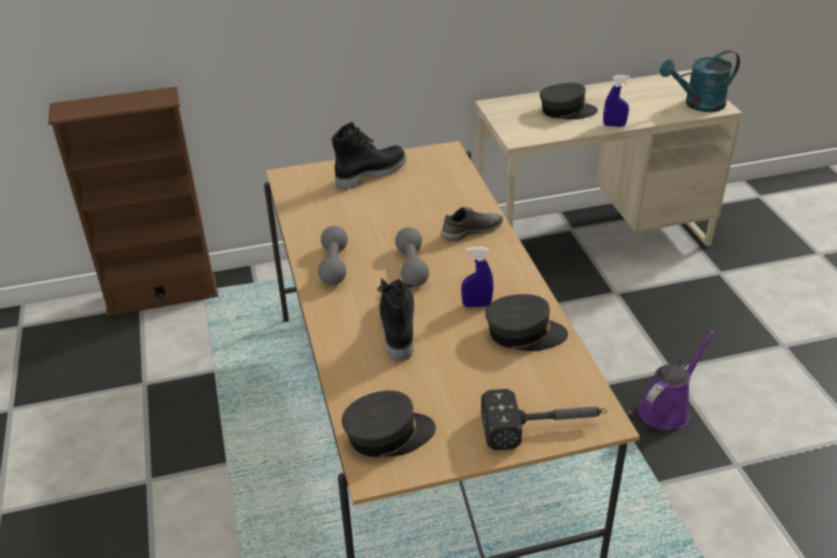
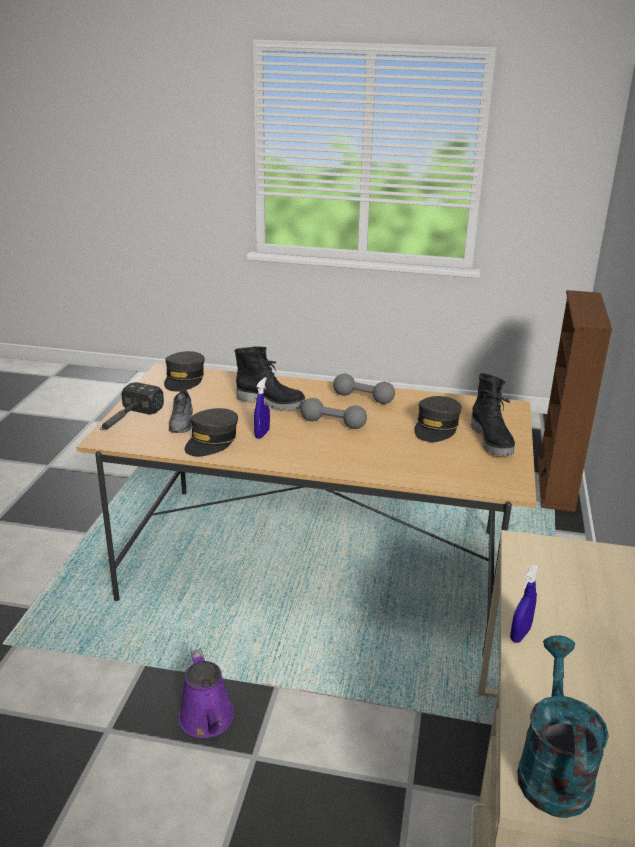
camera: 115 degrees right, 10 degrees down
grey shoe [441,207,503,241] -> grey shoe moved to [169,389,193,433]
grey cap [540,83,598,120] -> grey cap moved to [414,396,462,442]

